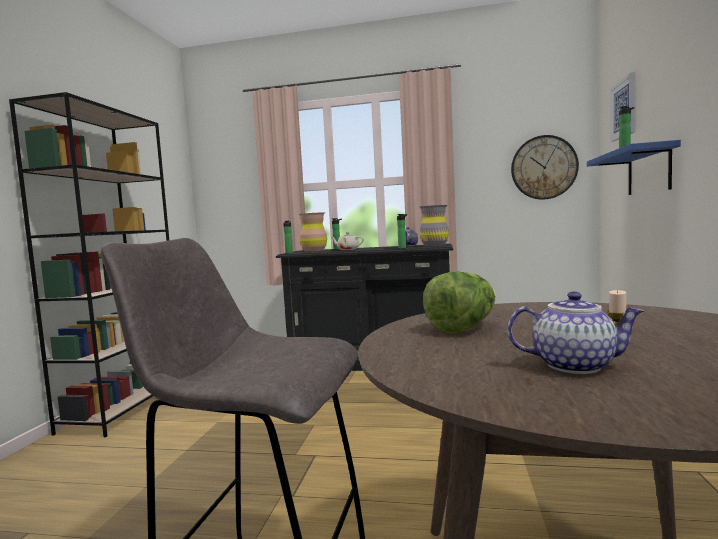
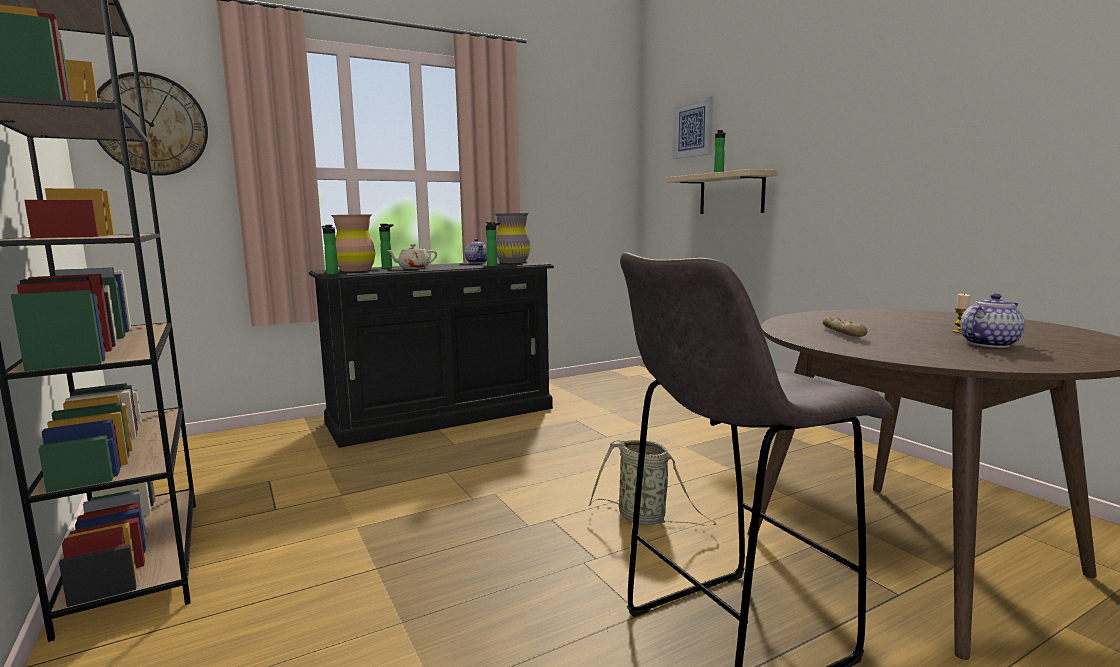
camera: 40 degrees left, 5 degrees up
lettuce [423,271,496,333] -> bread [823,316,867,337]
wall clock [511,135,579,200] -> wall clock moved to [97,72,208,176]
blue shelf [587,140,681,195] -> beige shelf [666,169,778,214]
none -> basket [589,440,716,526]

